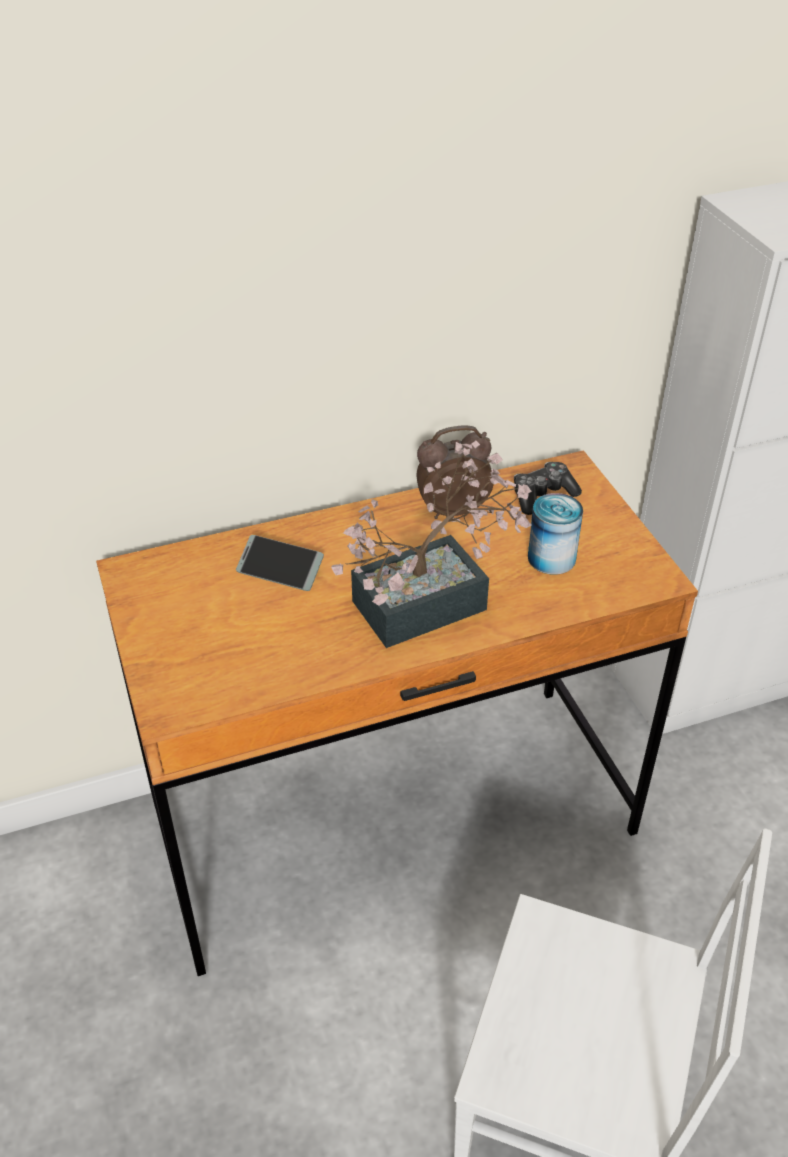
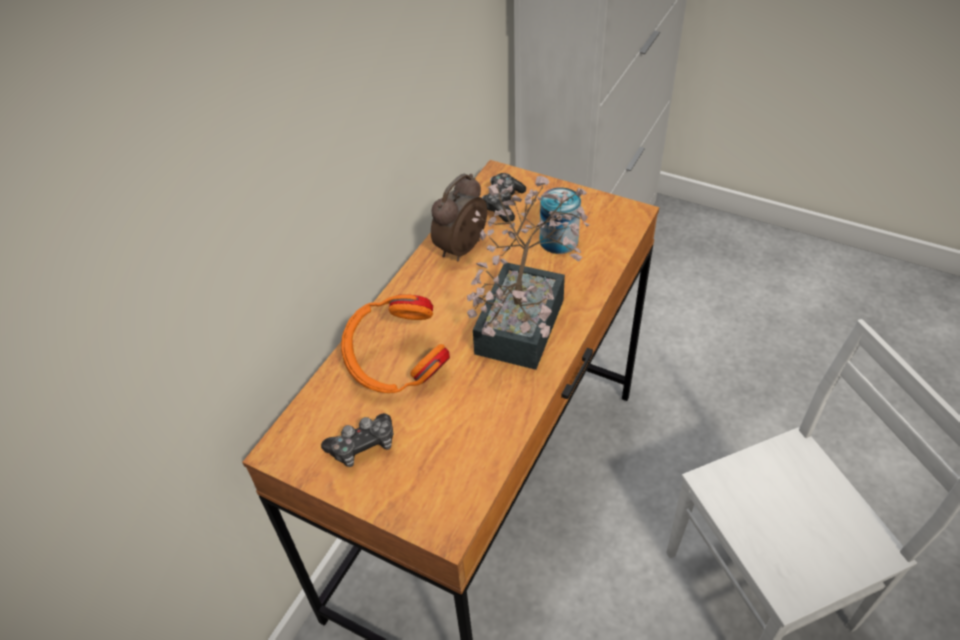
camera: 40 degrees left, 5 degrees up
phone [236,535,324,591] -> orange headphones [341,294,450,393]
none -> game controller [321,413,393,467]

